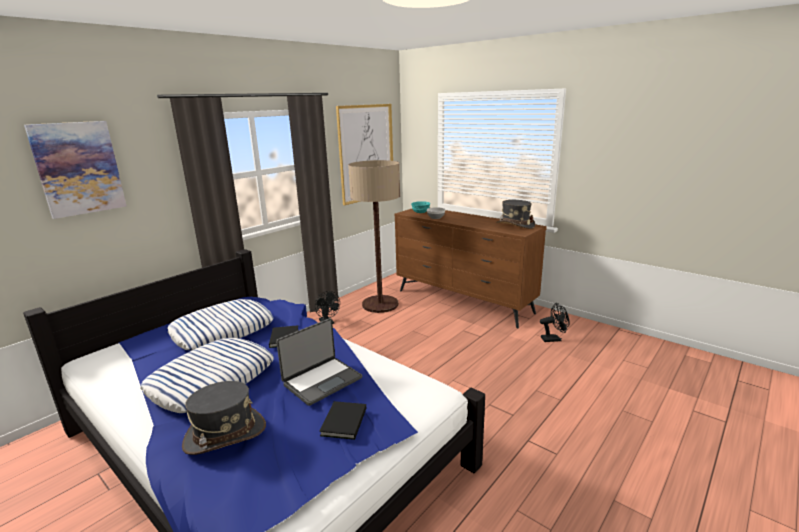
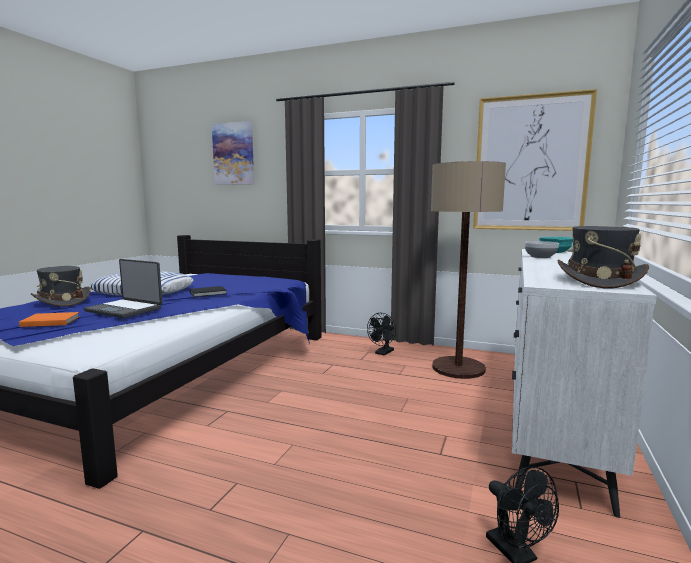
camera: 70 degrees right, 10 degrees down
pillow [167,299,273,351] -> none
black book [319,401,366,440] -> orange book [19,312,80,327]
brown dresser [395,209,547,328] -> white dresser [512,249,657,518]

